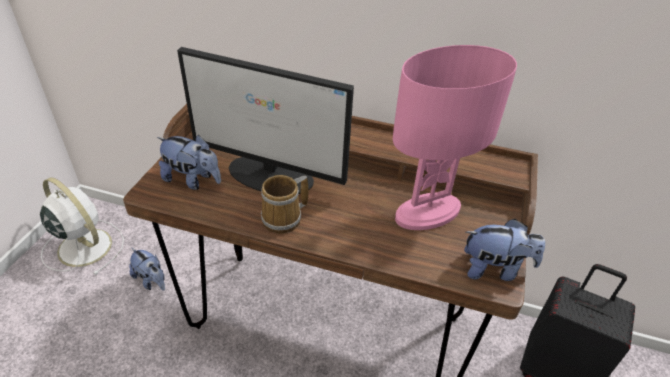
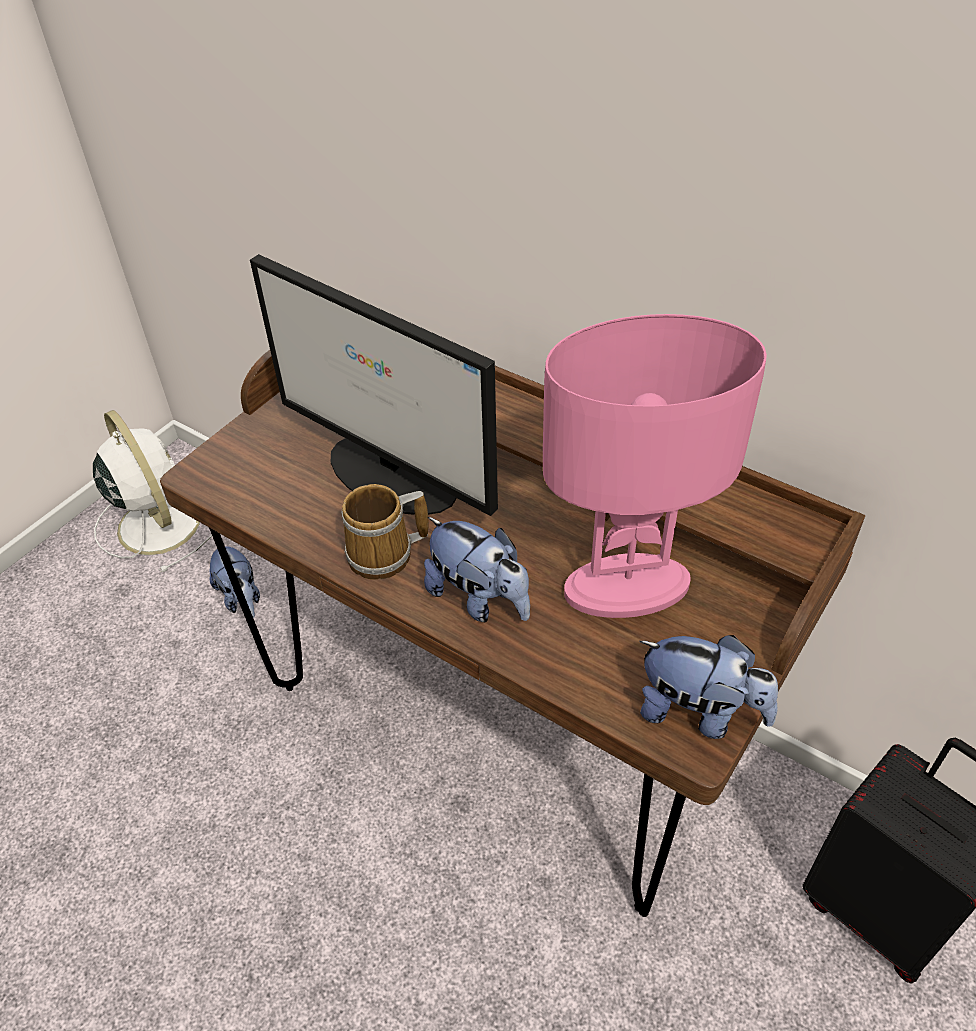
camera: 20 degrees right, 5 degrees up
plush toy [157,135,221,190] -> plush toy moved to [424,517,530,622]

